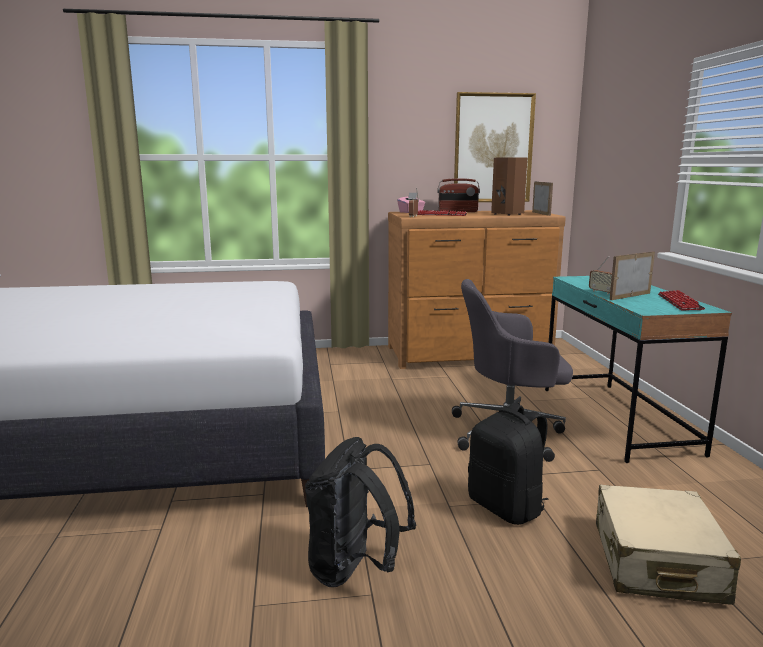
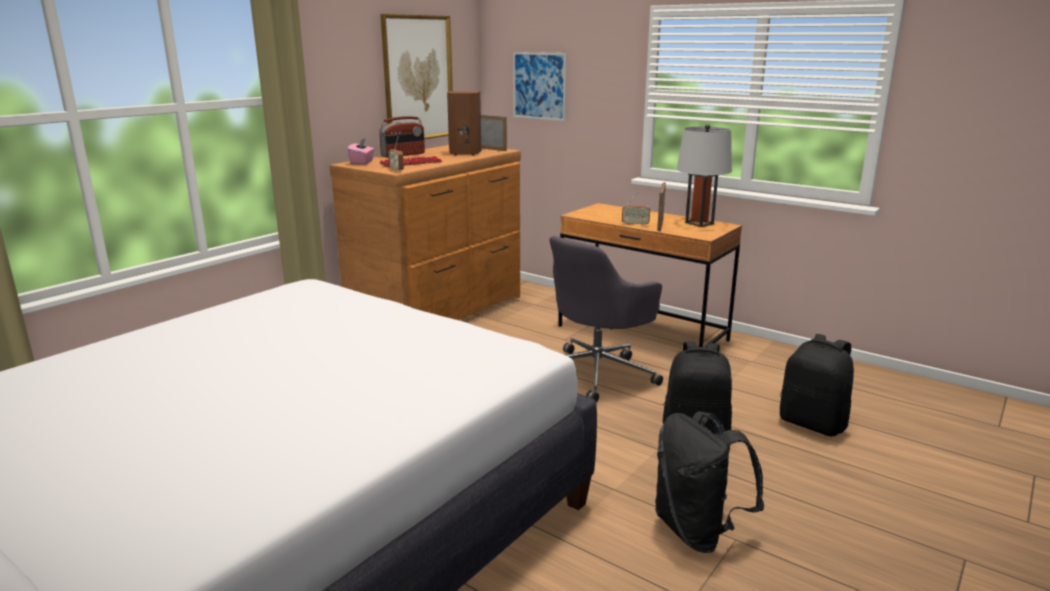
camera: 45 degrees left, 5 degrees up
turquoise desk [545,276,732,463] -> brown desk [559,203,742,347]
beige suitcase [596,485,741,605] -> black backpack [780,334,854,437]
keyboard [658,290,705,310] -> grey table lamp [677,124,732,227]
none -> picture [513,52,567,121]

